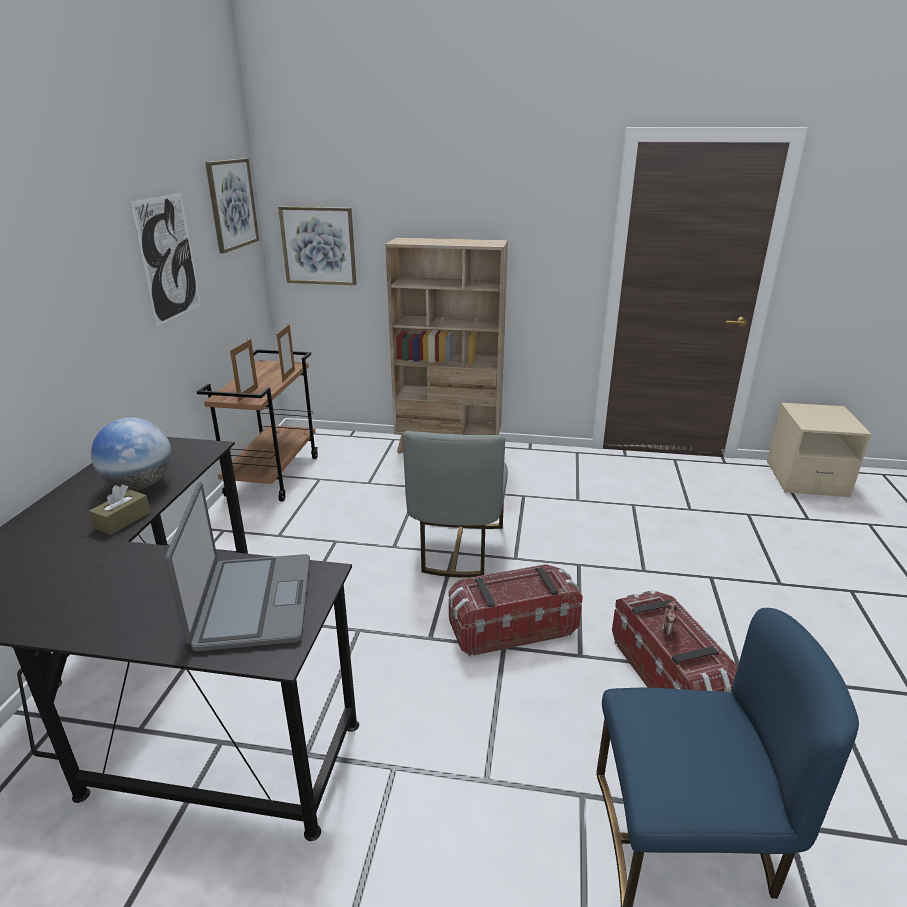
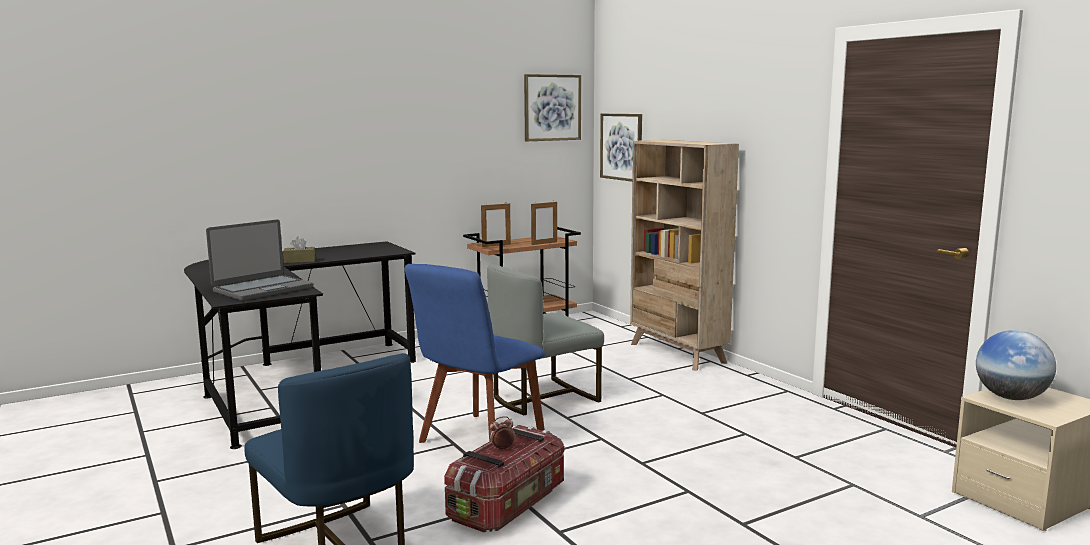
camera: 50 degrees right, 15 degrees down
globe [91,418,172,490] -> globe moved to [976,330,1056,400]
picture [130,193,201,327] -> none
storage box [449,564,583,656] -> blue chair [405,264,546,443]

